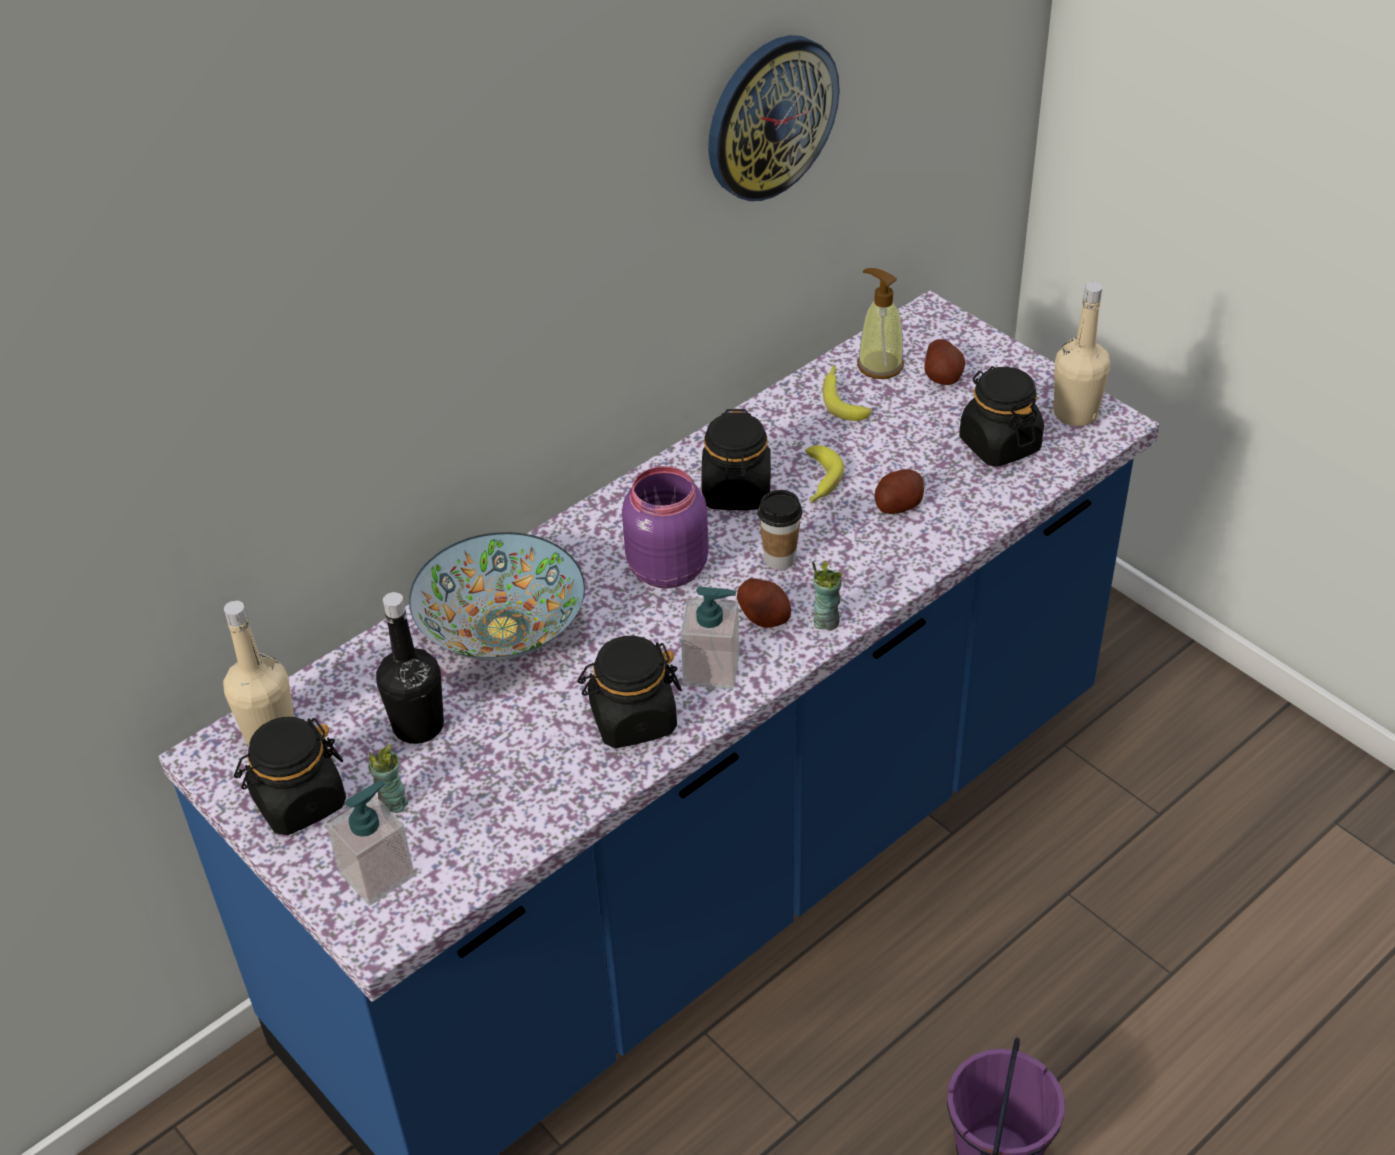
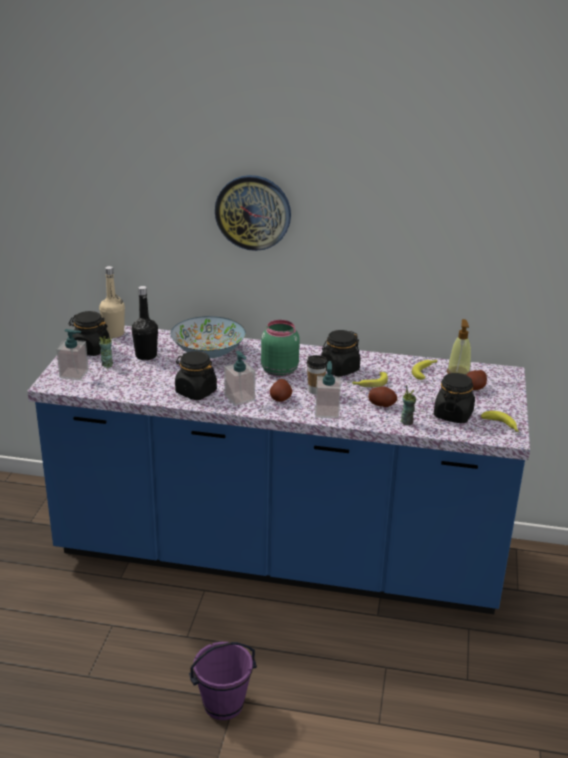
camera: 50 degrees right, 15 degrees down
purple jar [622,466,709,588] -> green jar [261,320,300,377]
wall clock [708,35,840,201] -> wall clock moved to [215,175,291,251]
cup [812,560,843,631] -> cup moved to [400,385,416,426]
beige bottle [1054,282,1110,426] -> banana [481,411,519,432]
none -> soap dispenser [315,361,341,419]

